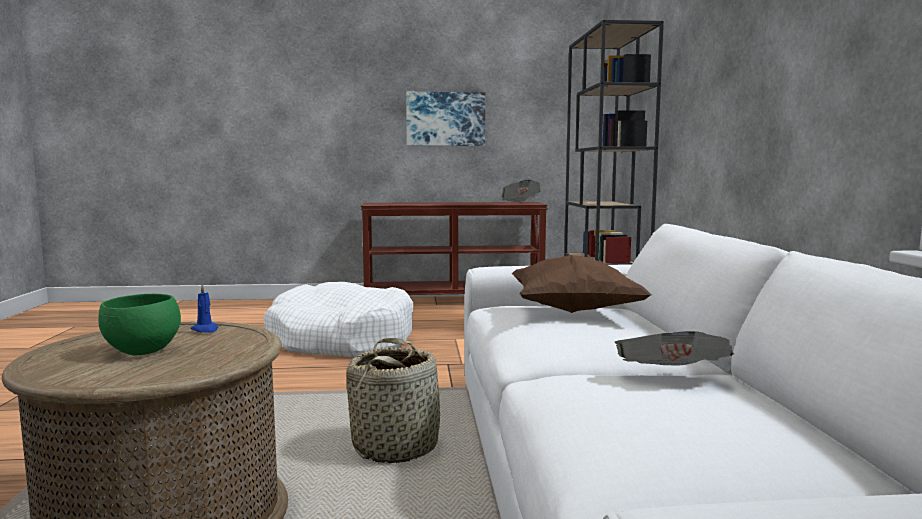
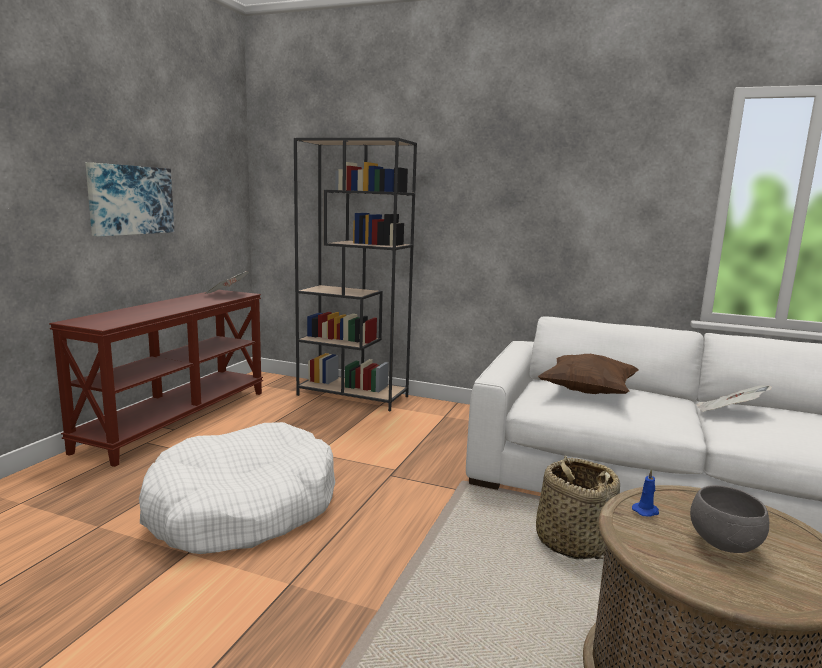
camera: 65 degrees left, 5 degrees up
green bowl [98,294,181,355] -> grey bowl [690,485,769,553]

